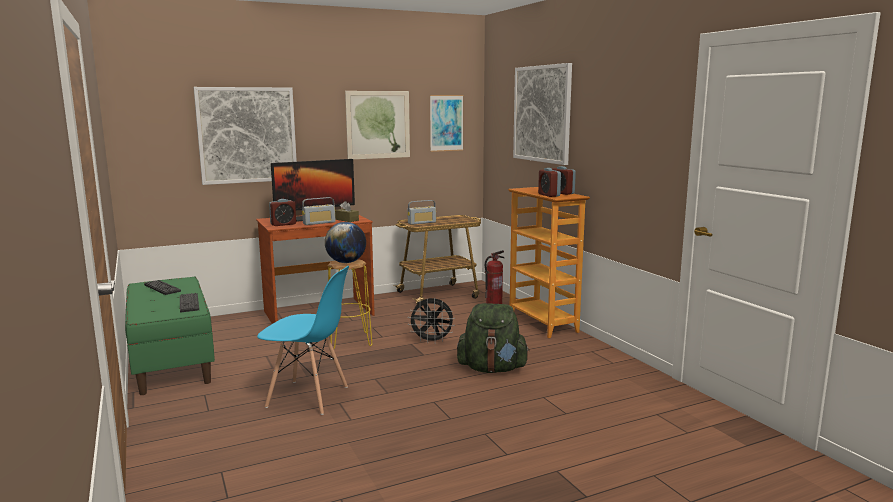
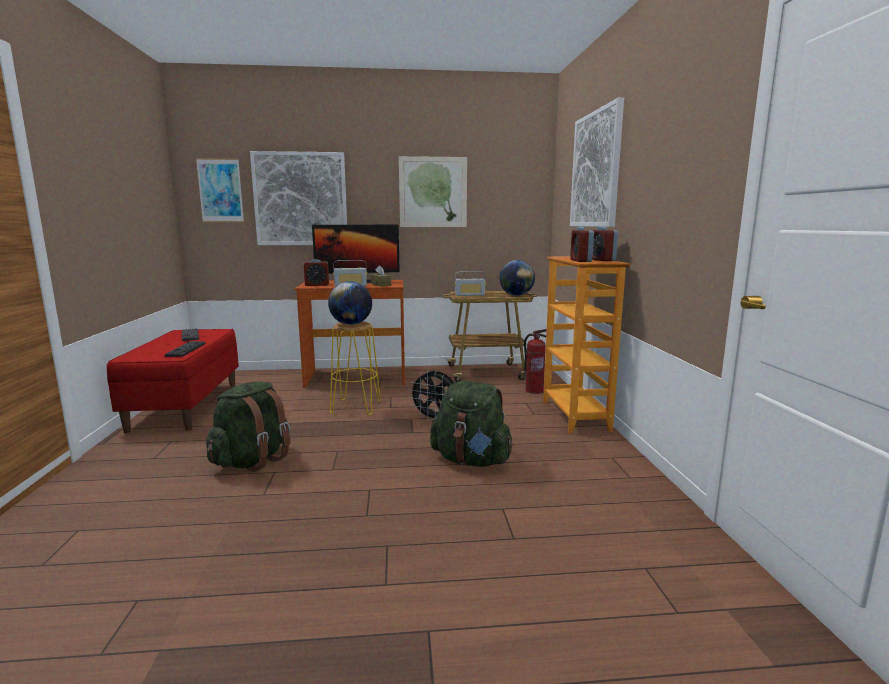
camera: 20 degrees right, 0 degrees up
green bench [125,277,215,395] -> red bench [107,329,239,433]
blue chair [257,266,349,415] -> green backpack [206,382,291,472]
picture [430,95,463,152] -> picture moved to [196,158,244,222]
none -> globe [499,260,535,296]

